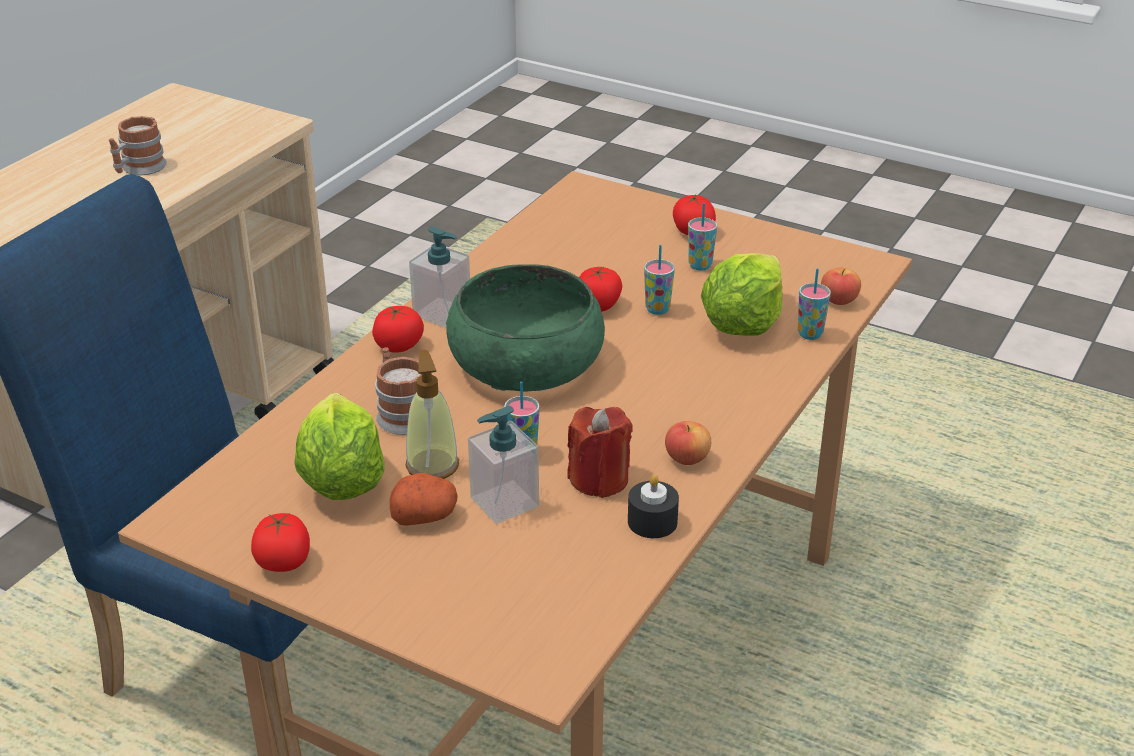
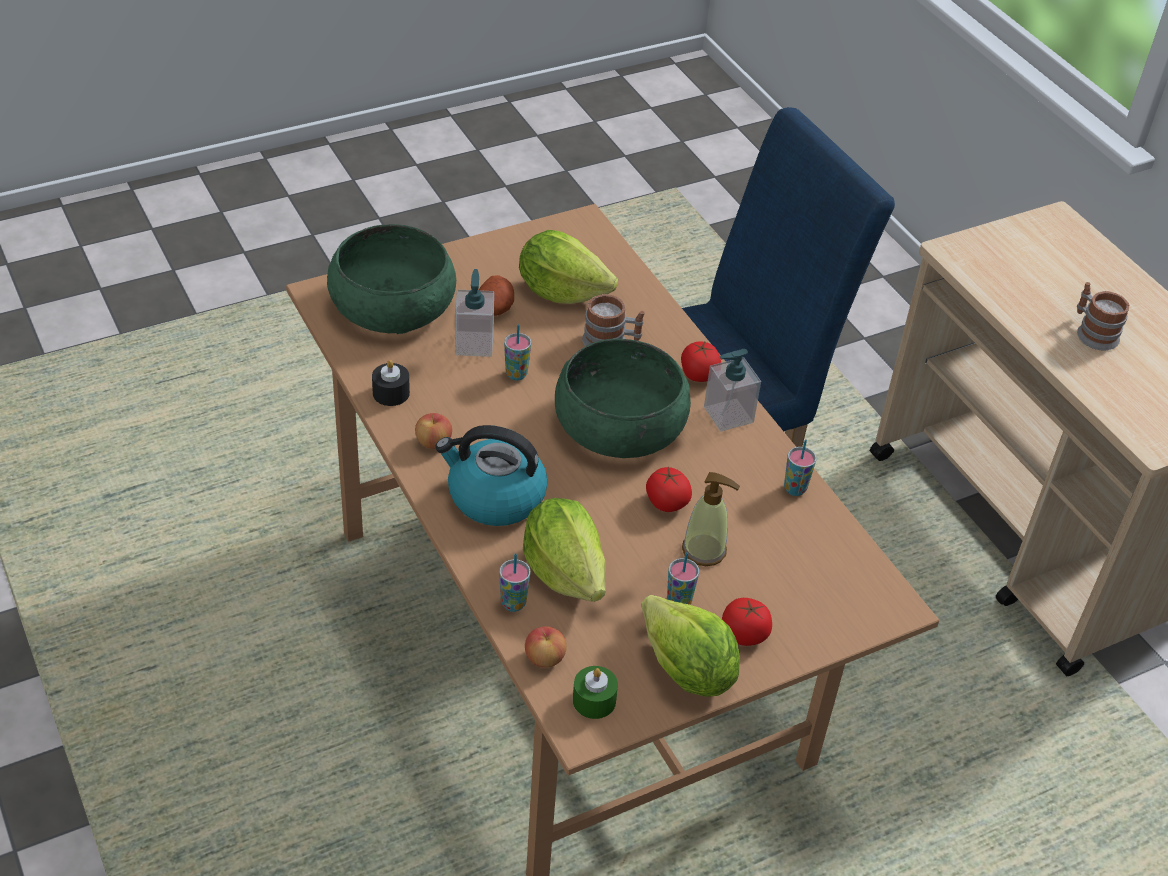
camera: 120 degrees right, 10 degrees up
tomato [251,513,310,572] -> none
soap dispenser [405,349,459,479] -> soap dispenser moved to [682,472,740,566]
red candle [567,407,633,498] -> none
cup [644,245,675,315] -> cup moved to [784,439,816,496]
none -> green bowl [327,224,456,334]
none -> kettle [435,425,548,526]
none -> green candle [573,666,618,719]
none -> lettuce [641,595,740,697]

